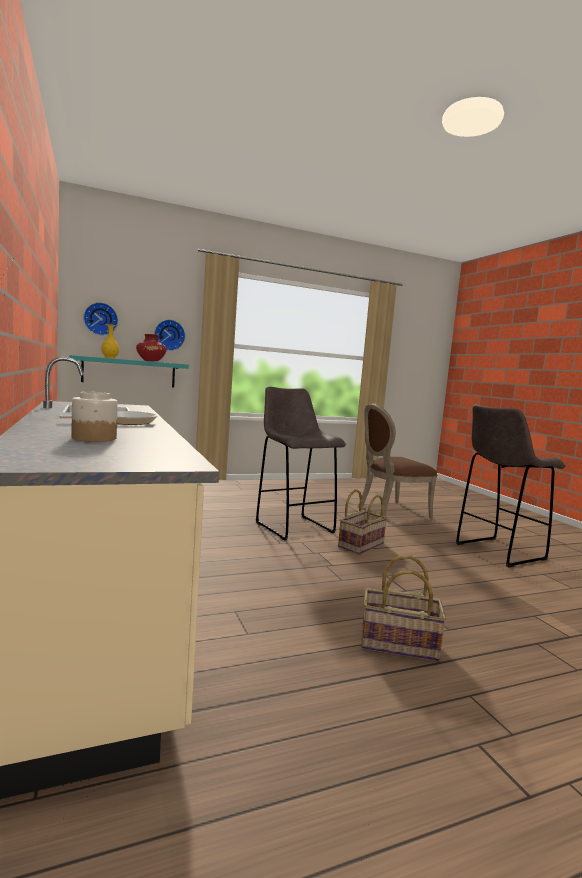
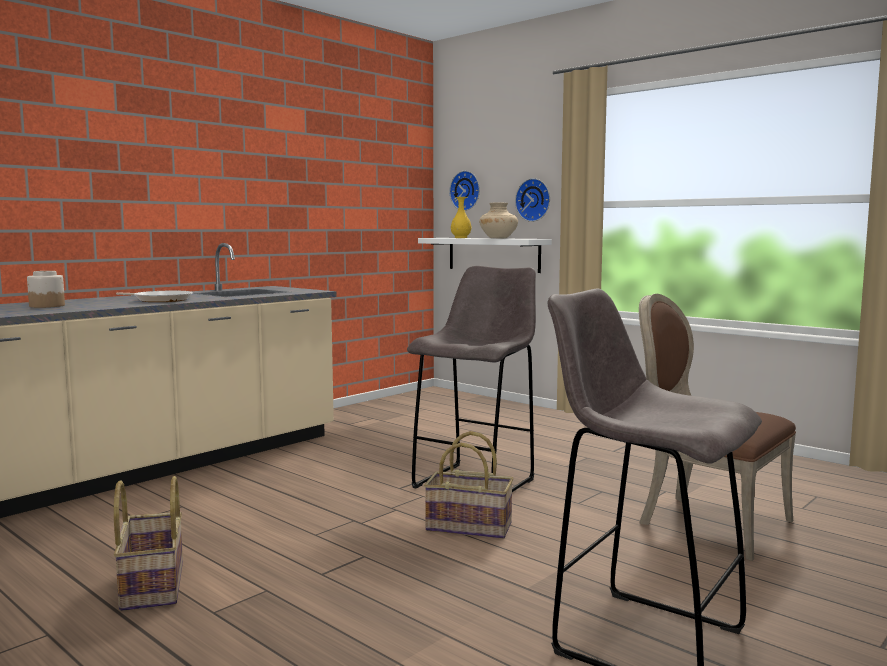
camera: 65 degrees right, 0 degrees up
turquoise shelf [69,355,189,388] -> white shelf [418,238,552,273]
red vase [136,334,166,361] -> beige vase [479,202,518,238]

